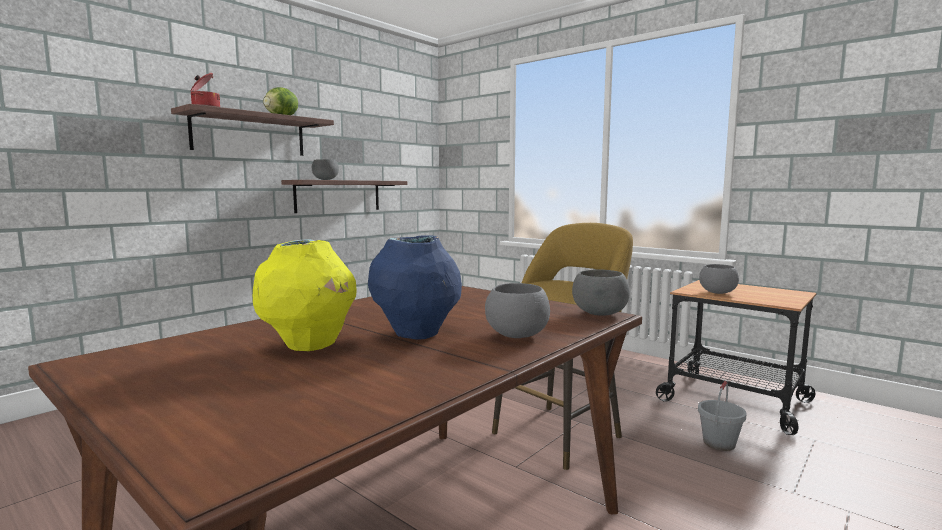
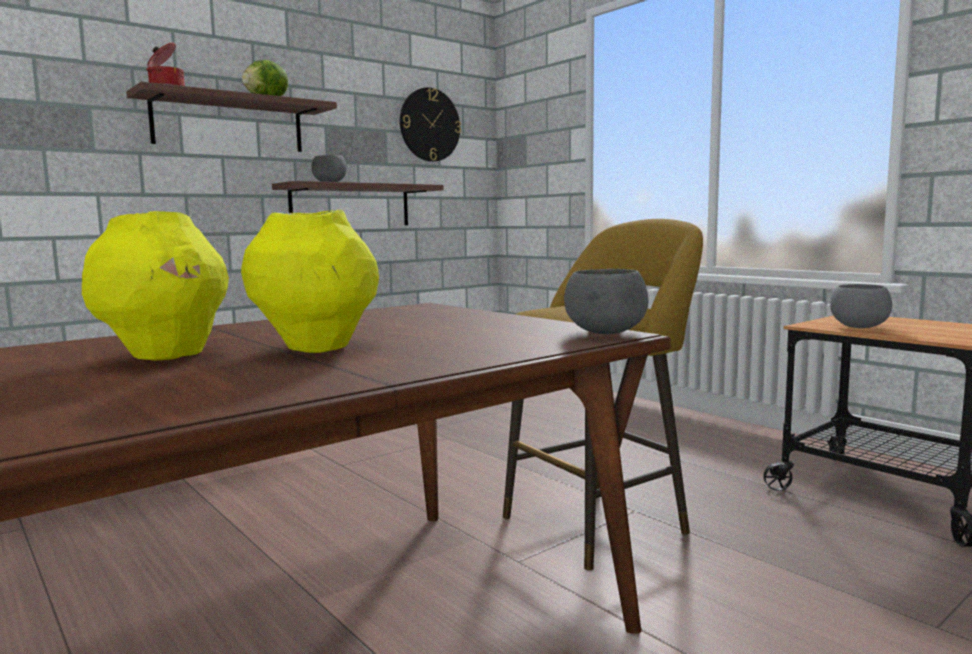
camera: 10 degrees right, 0 degrees up
blue vase [368,236,462,340] -> yellow vase [241,210,379,353]
grey bowl [485,283,550,338] -> none
grey bucket [698,381,747,451] -> none
none -> wall clock [400,87,461,162]

